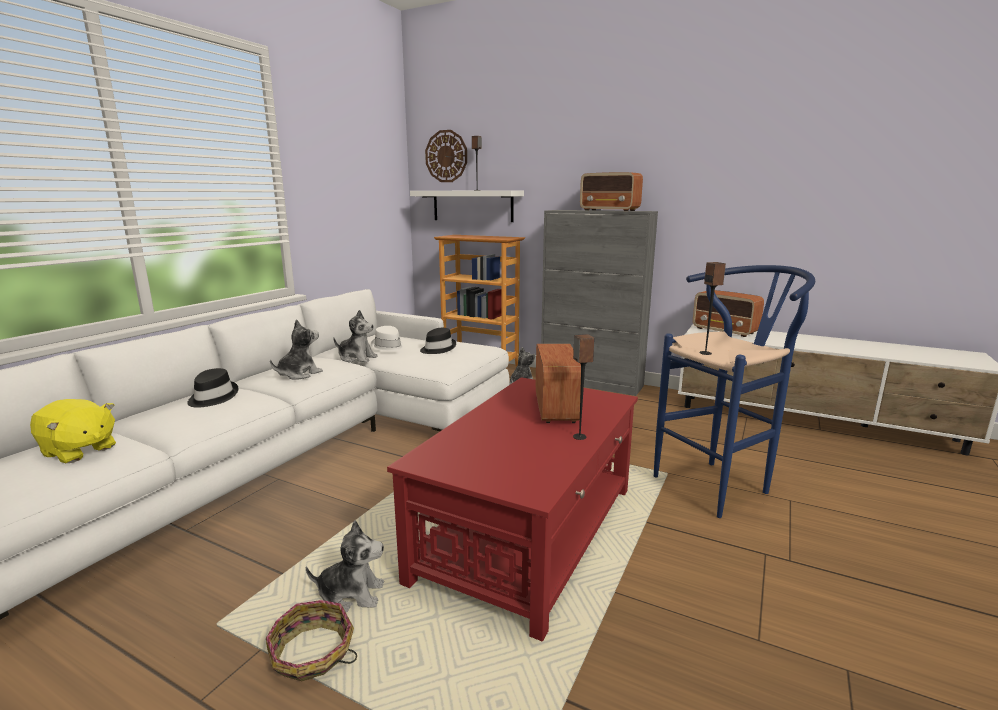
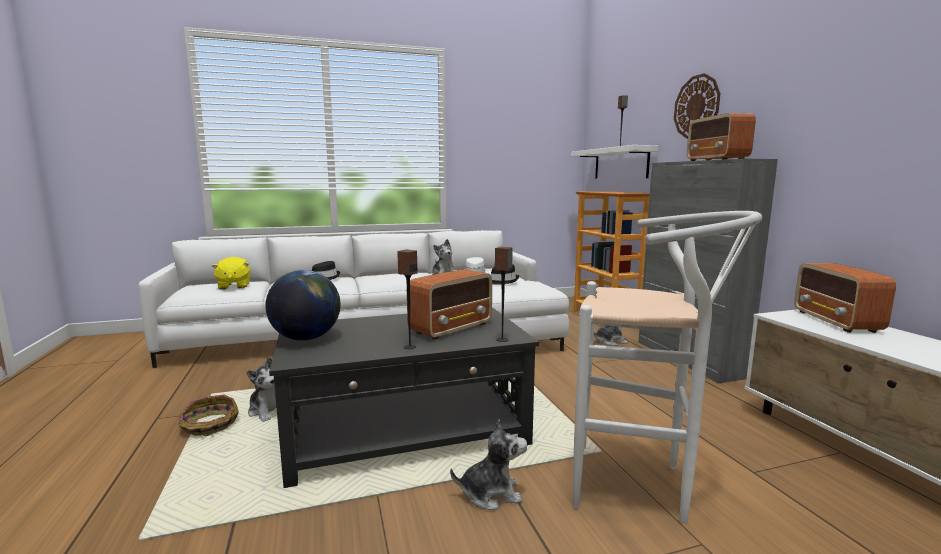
camera: 45 degrees right, 5 degrees down
plush toy [270,319,323,380] -> plush toy moved to [450,419,527,510]
red coffee table [387,377,638,642] -> black coffee table [269,307,539,488]
wall clock [425,130,467,182] -> wall clock moved to [674,73,721,139]
blue stool [654,265,815,518] -> white stool [573,211,762,523]
speaker [699,262,726,355] -> speaker moved to [495,247,513,342]
none -> globe [265,270,341,341]

